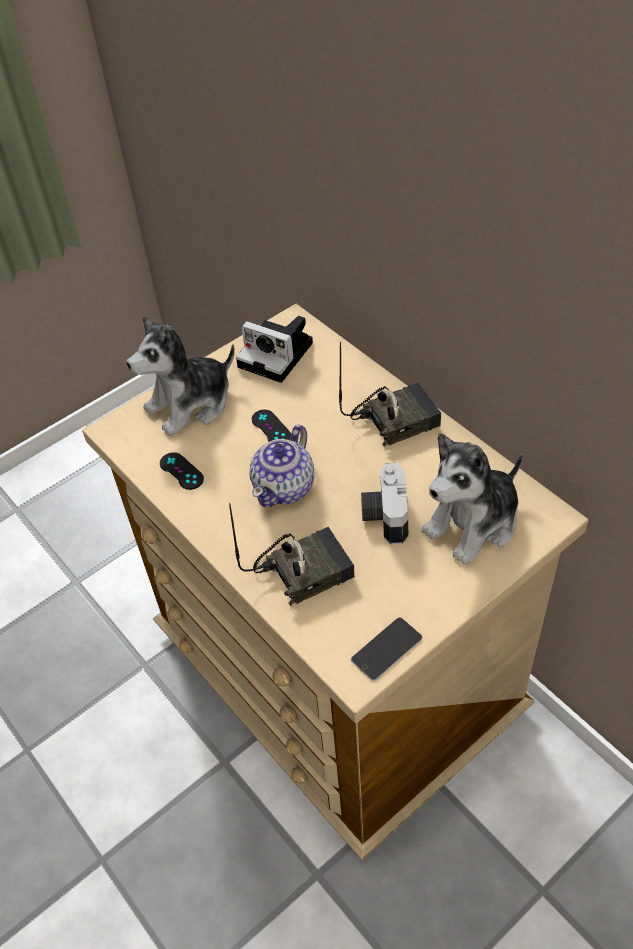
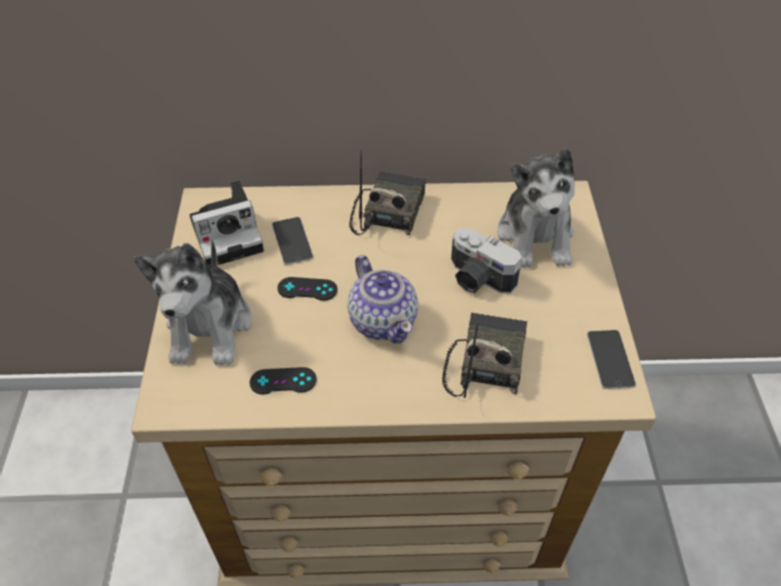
camera: 55 degrees left, 0 degrees up
none -> phone [272,217,313,265]

